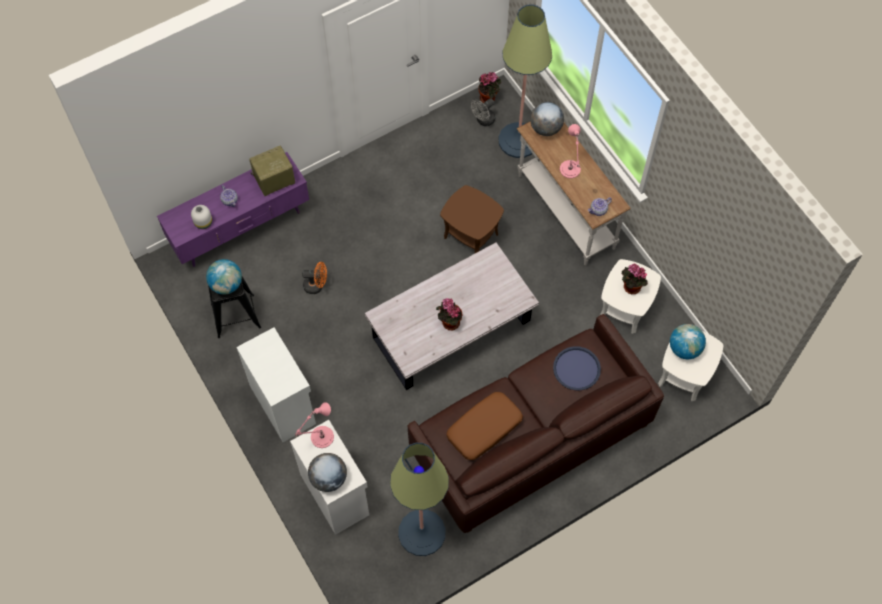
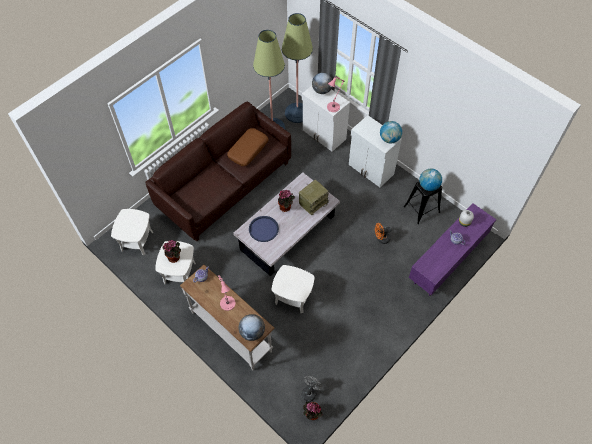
camera: 165 degrees right, 5 degrees down
radio [249,146,295,196] -> radio moved to [299,180,329,215]
brown side table [440,185,504,253] -> white side table [272,265,315,313]
floor lamp [499,5,552,158] -> floor lamp moved to [282,13,313,123]
blue tray [553,346,601,390] -> blue tray moved to [249,216,279,242]
globe [670,324,706,359] -> globe moved to [380,121,402,143]

